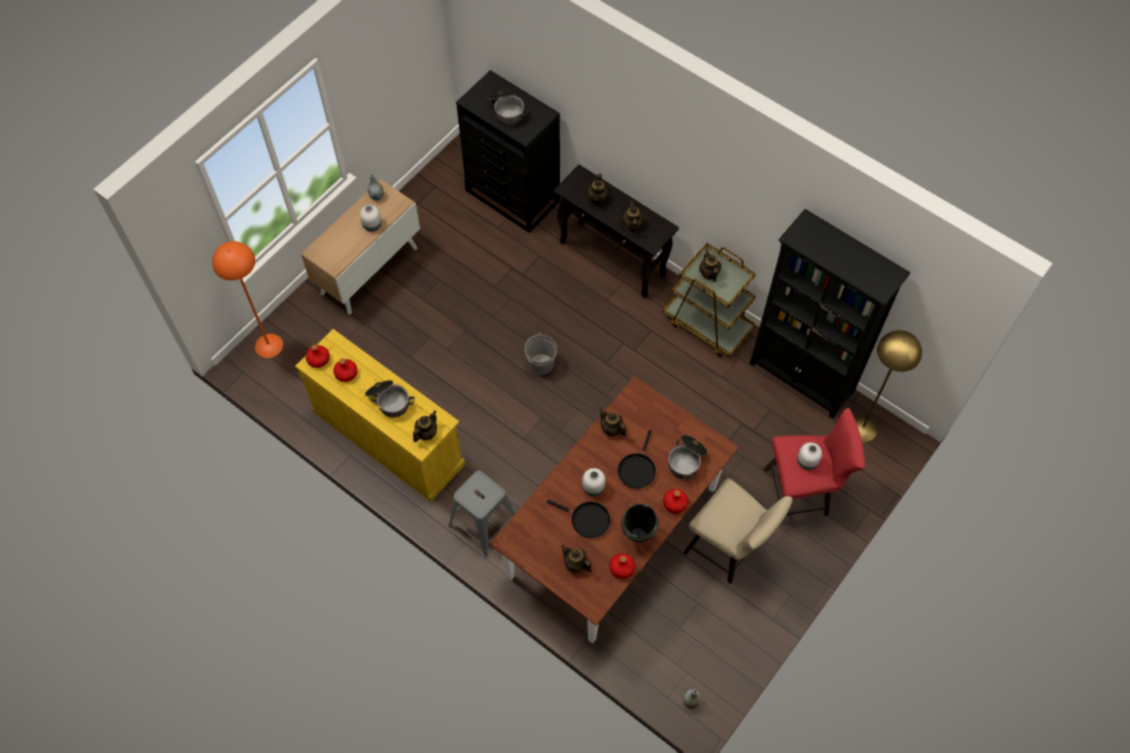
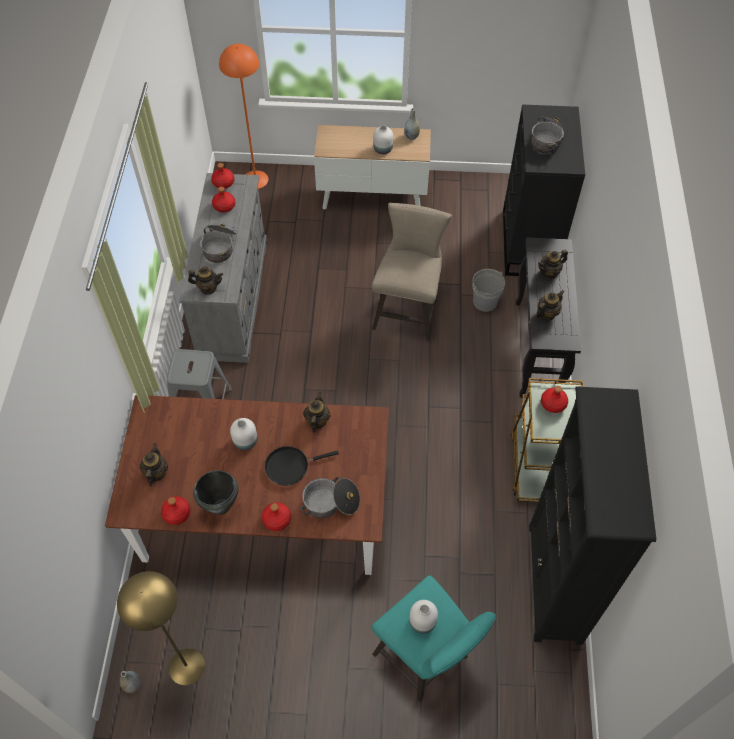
camera: 55 degrees right, 5 degrees down
yellow dresser [295,329,465,502] -> grey dresser [179,173,267,363]
grey bucket [525,332,557,375] -> grey bucket moved to [472,269,505,312]
black frying pan [547,499,611,538] -> none
beige chair [684,478,793,584] -> none
teapot [699,249,721,282] -> red bottle [541,386,568,413]
red stool [764,408,865,516] -> turquoise stool [372,575,496,702]
yellow floor lamp [854,330,922,442] -> yellow floor lamp moved to [117,571,205,685]
none -> beige stool [372,203,452,341]

